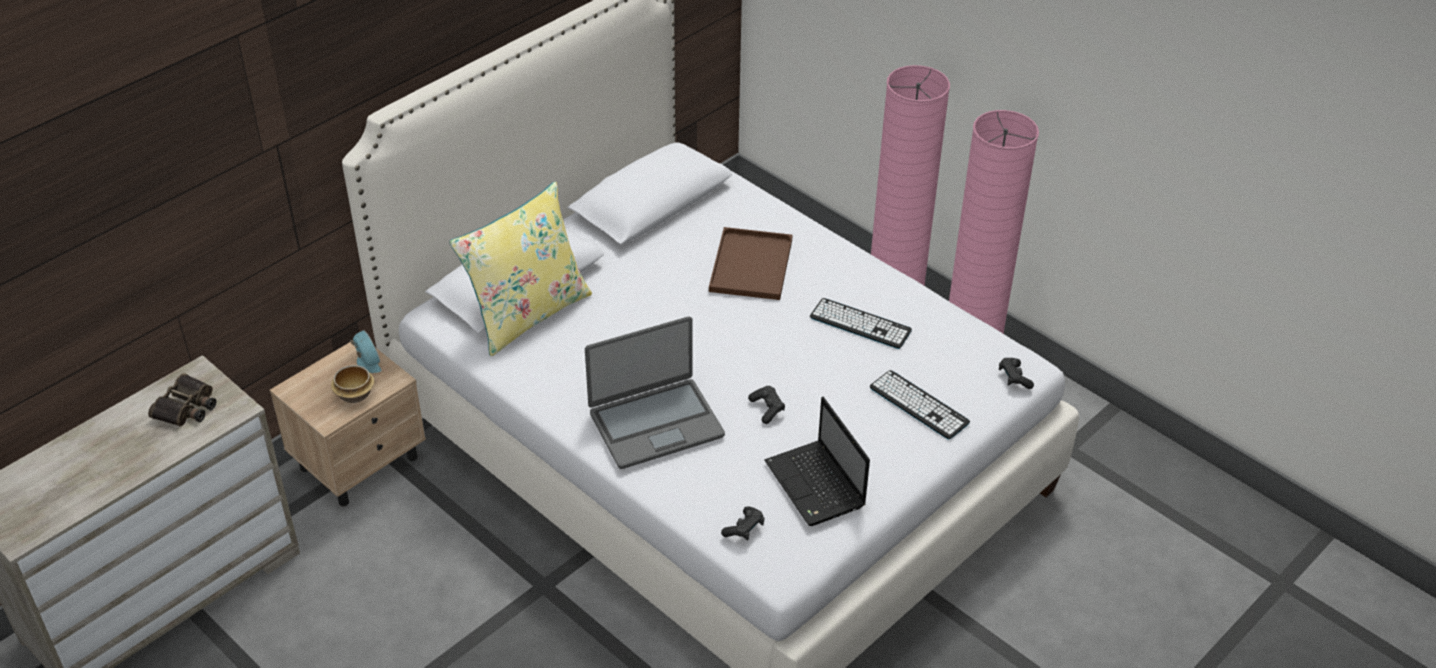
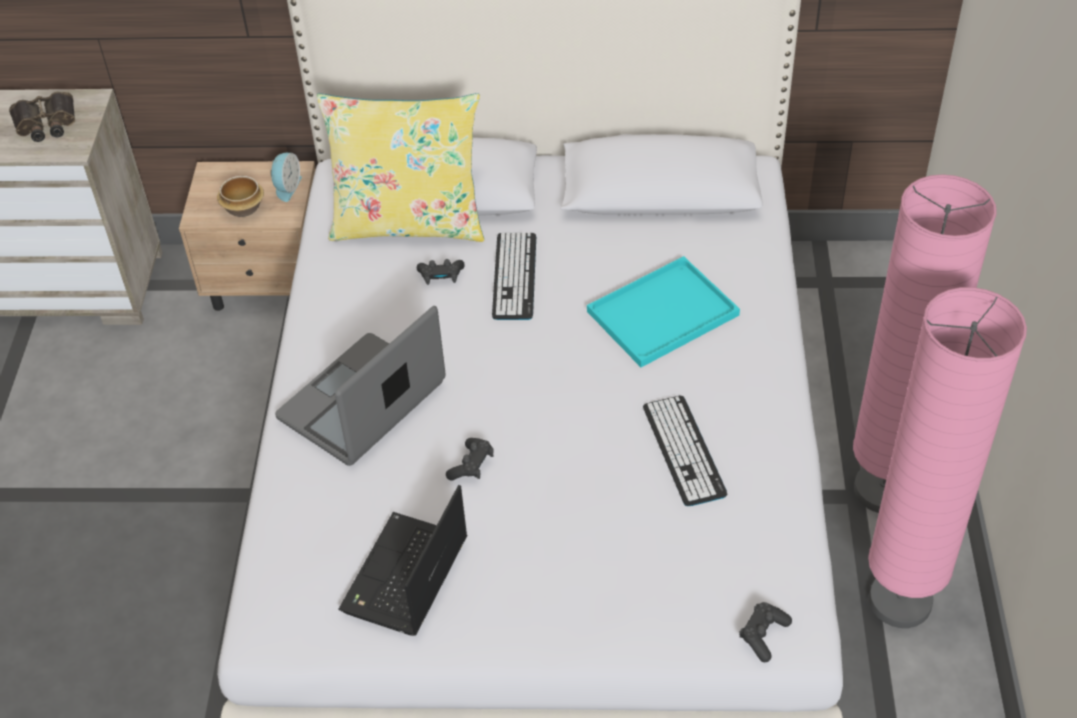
camera: 50 degrees right, 5 degrees up
laptop [585,316,725,469] -> laptop turned 105 degrees clockwise [275,306,446,466]
brown tray [709,227,792,300] -> turquoise tray [587,256,740,367]
black game controller [721,506,765,540] -> black game controller moved to [417,259,465,285]
keyboard [869,370,970,439] -> keyboard moved to [492,233,536,320]

